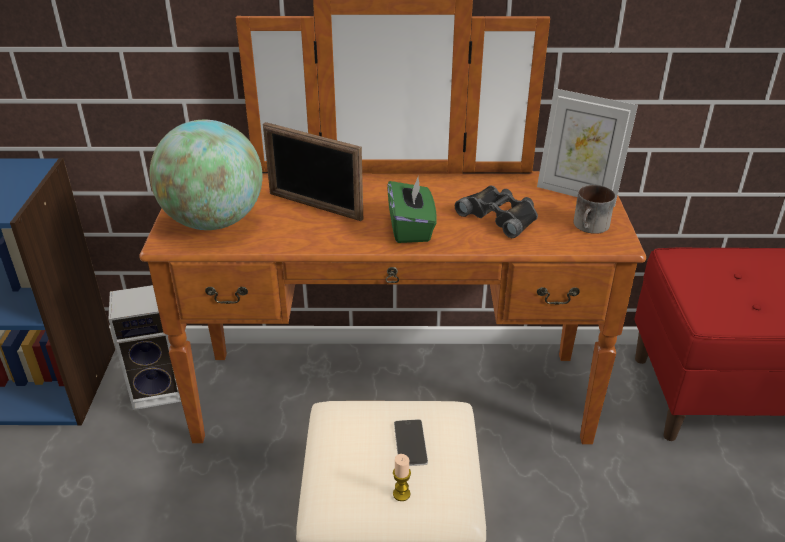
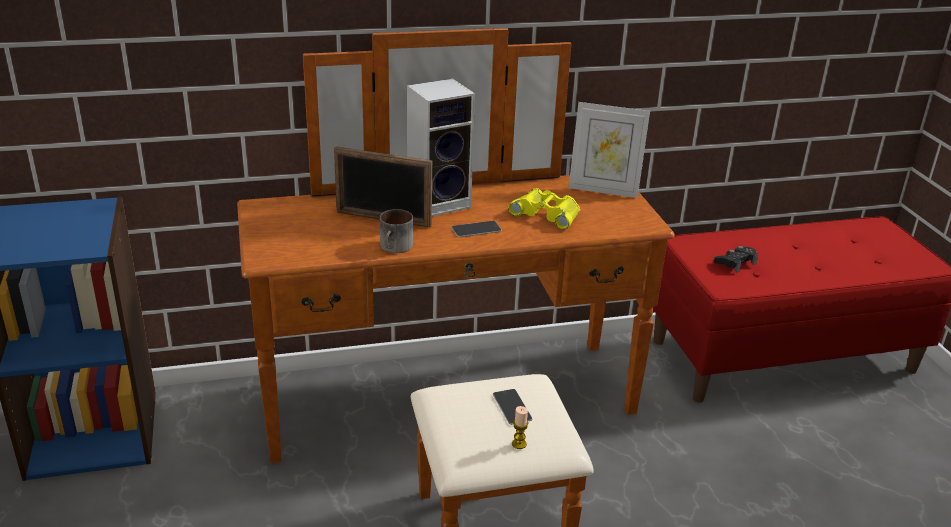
camera: 15 degrees left, 5 degrees down
speaker [108,285,181,410] -> speaker moved to [407,79,475,216]
globe [150,120,263,230] -> none
green tissue box [387,175,437,243] -> phone [452,221,502,237]
black binoculars [455,186,538,238] -> yellow binoculars [508,188,580,230]
mug [574,185,615,234] -> mug moved to [380,209,413,253]
none -> black game controller [714,246,758,273]

